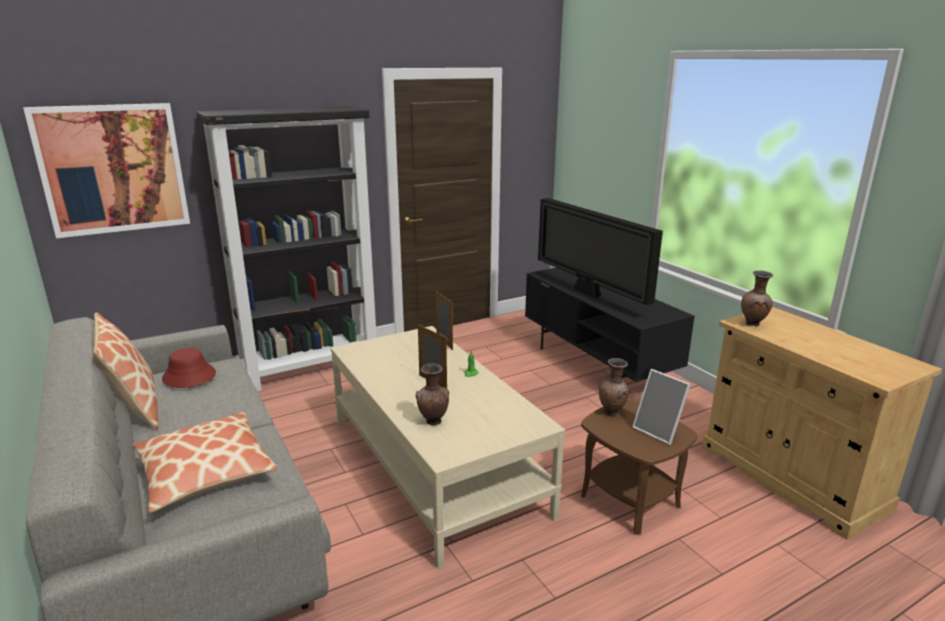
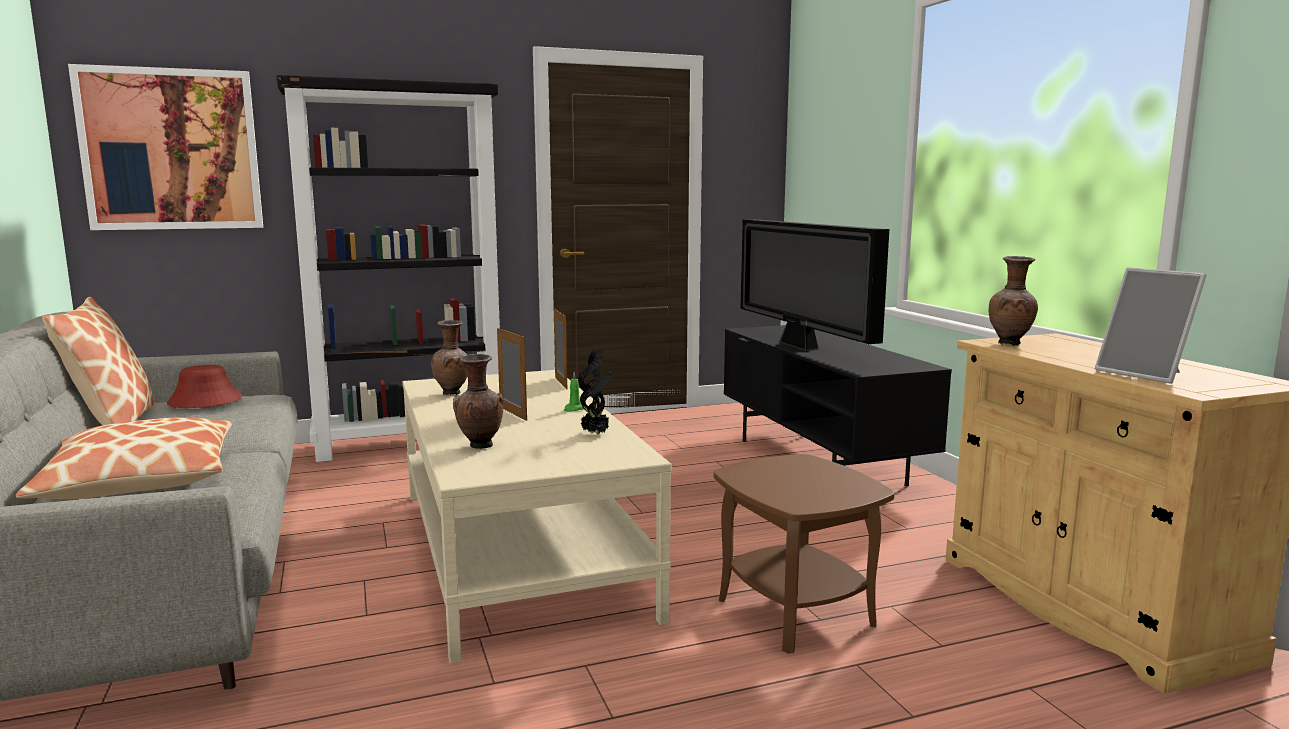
camera: 10 degrees right, 10 degrees down
brown vase [599,358,630,416] -> brown vase moved to [431,320,467,395]
picture frame [632,369,691,445] -> picture frame moved to [1095,267,1207,384]
none -> potted plant [578,348,612,435]

